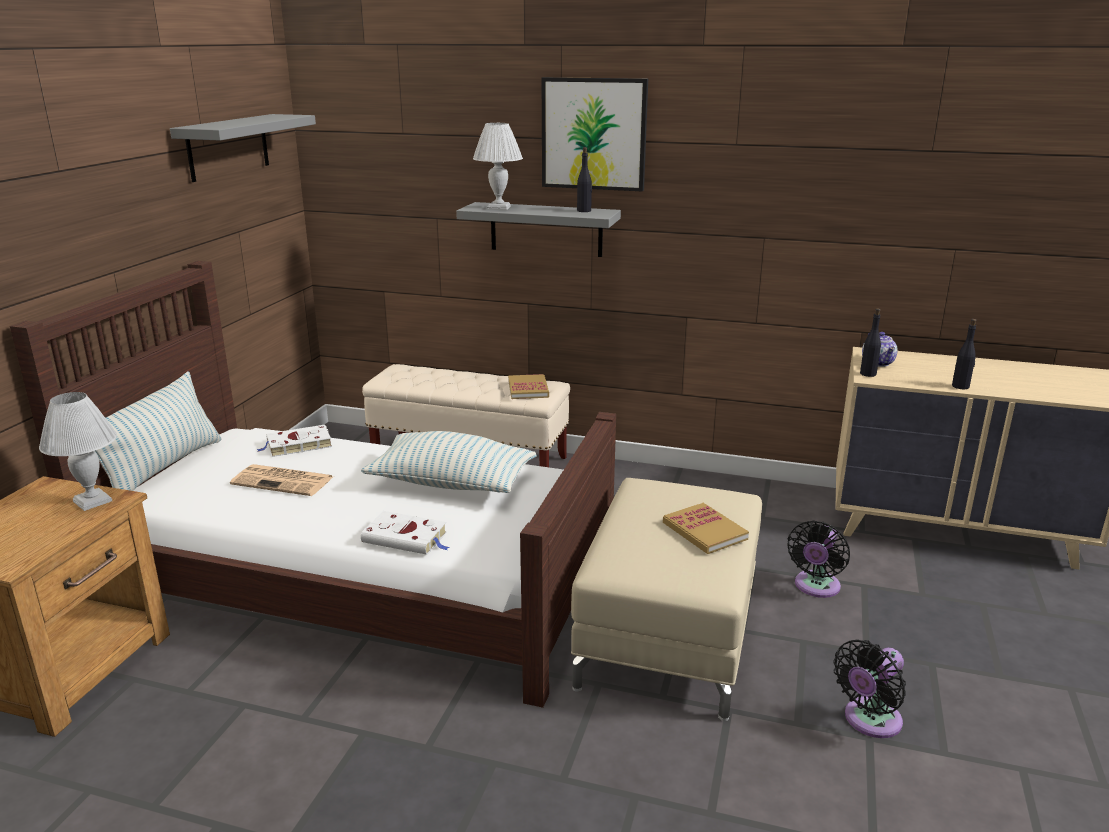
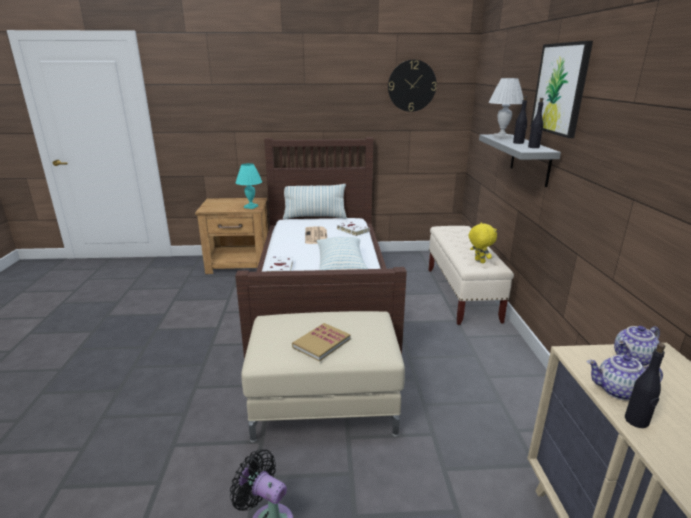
camera: 70 degrees right, 0 degrees up
white table lamp [39,392,117,511] -> turquoise table lamp [236,163,262,209]
grey shelf [170,114,316,182] -> wall clock [388,60,437,112]
book [508,374,549,399] -> yellow plush toy [469,223,497,263]
black fan [788,520,850,598] -> none
black bottle [860,308,881,377] -> black bottle moved to [513,96,527,144]
none -> teapot [587,355,663,400]

